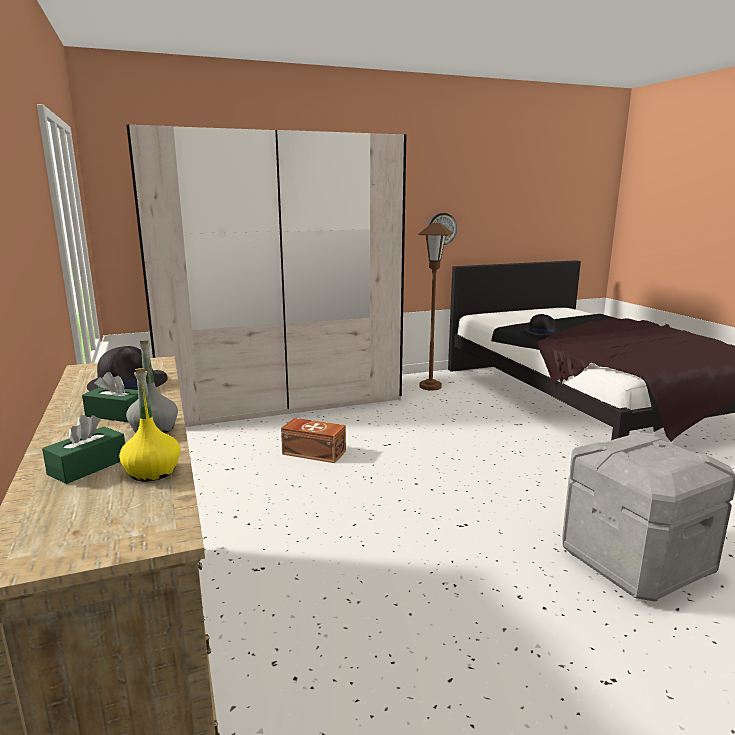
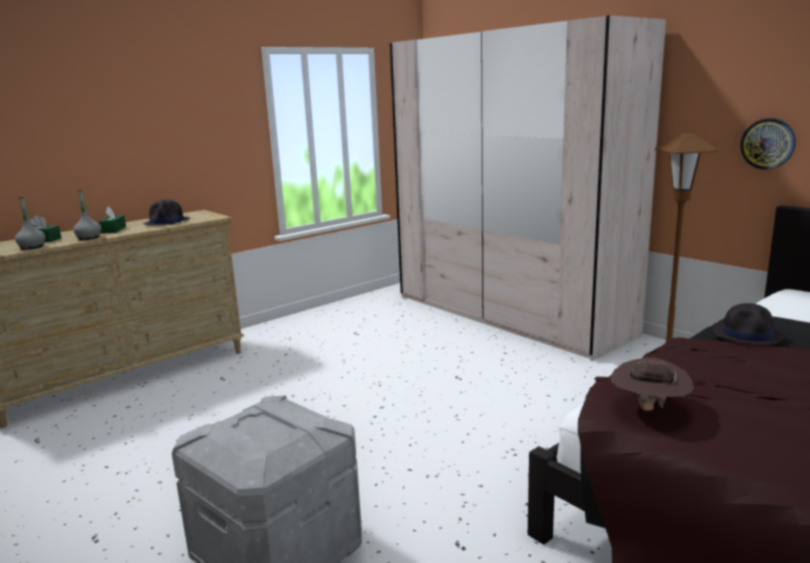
camera: 70 degrees right, 0 degrees up
yellow bottle [119,368,180,481] -> grey bottle [15,197,46,249]
brown storage box [281,418,346,463] -> none
none -> brown hat [610,357,694,411]

